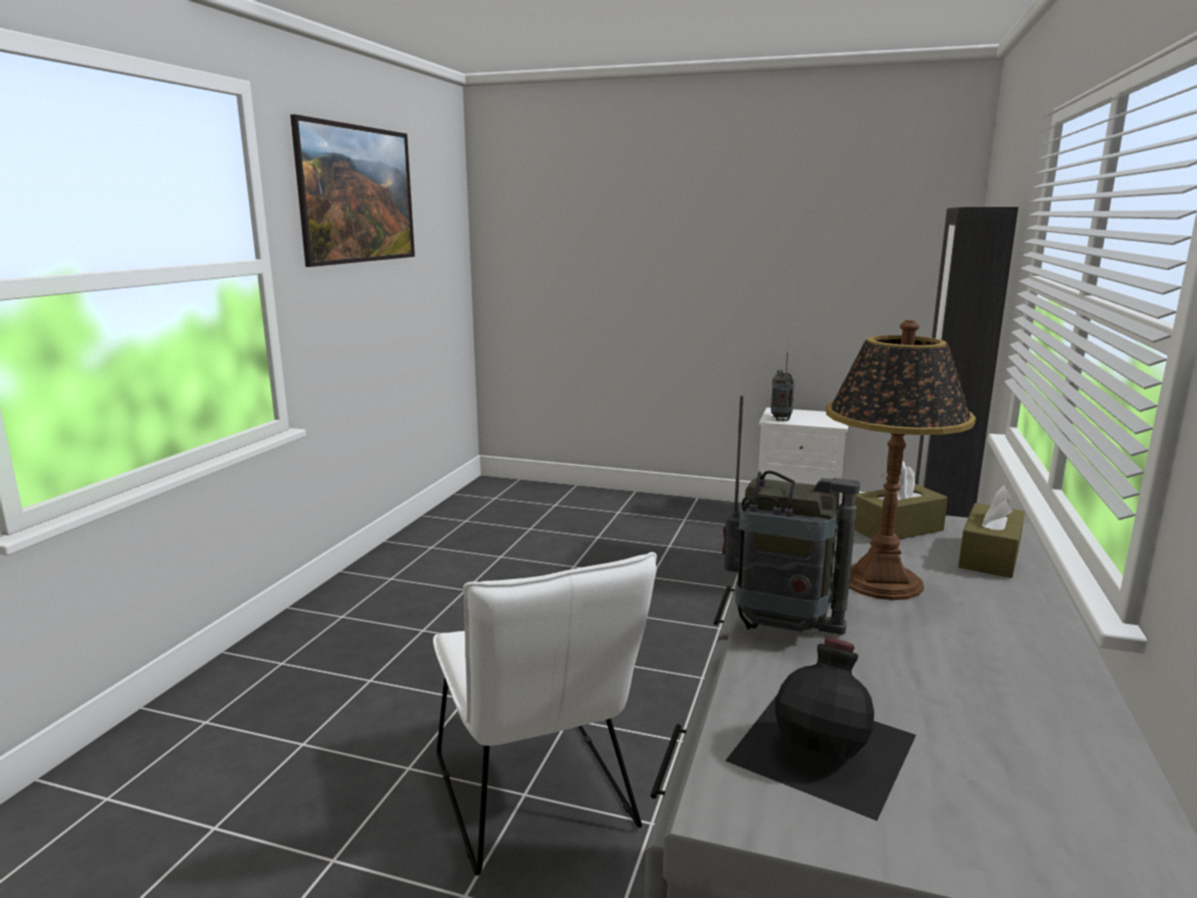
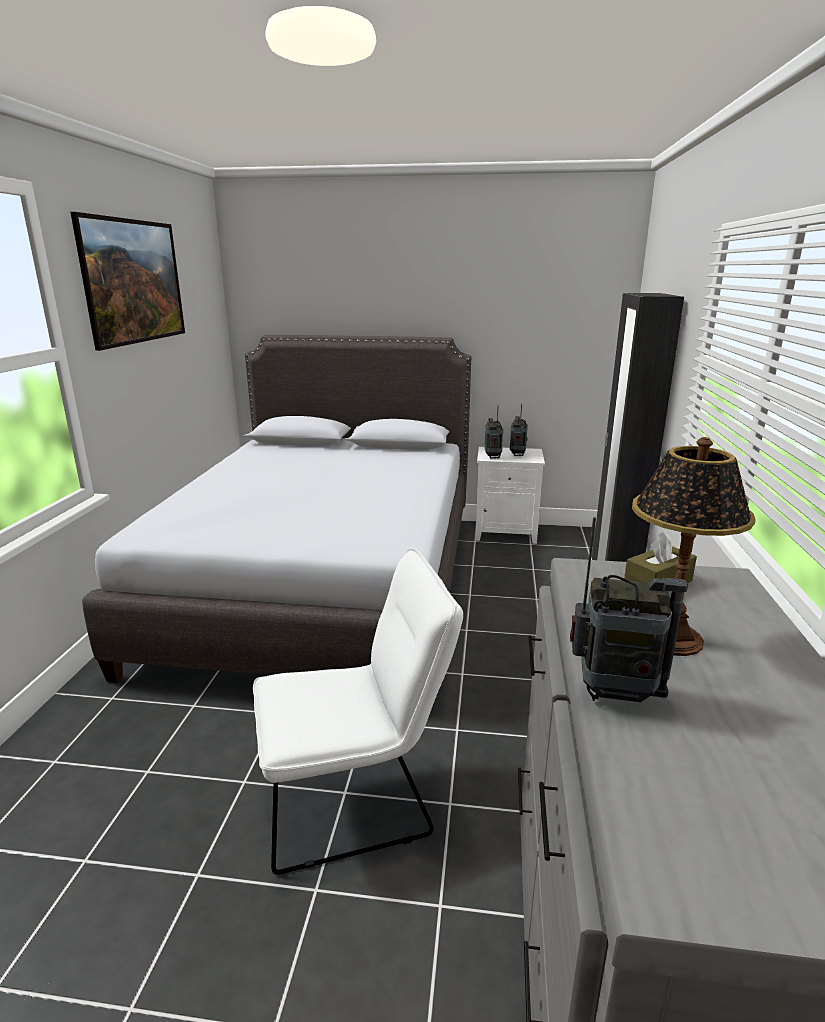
camera: 10 degrees left, 5 degrees up
white chair [433,552,657,876] -> white chair turned 75 degrees counterclockwise [253,549,463,875]
black bottle [725,637,916,821] -> none
brown tissue box [958,485,1025,578] -> none
none -> grey bed [82,335,471,683]
none -> radio [510,404,528,456]

